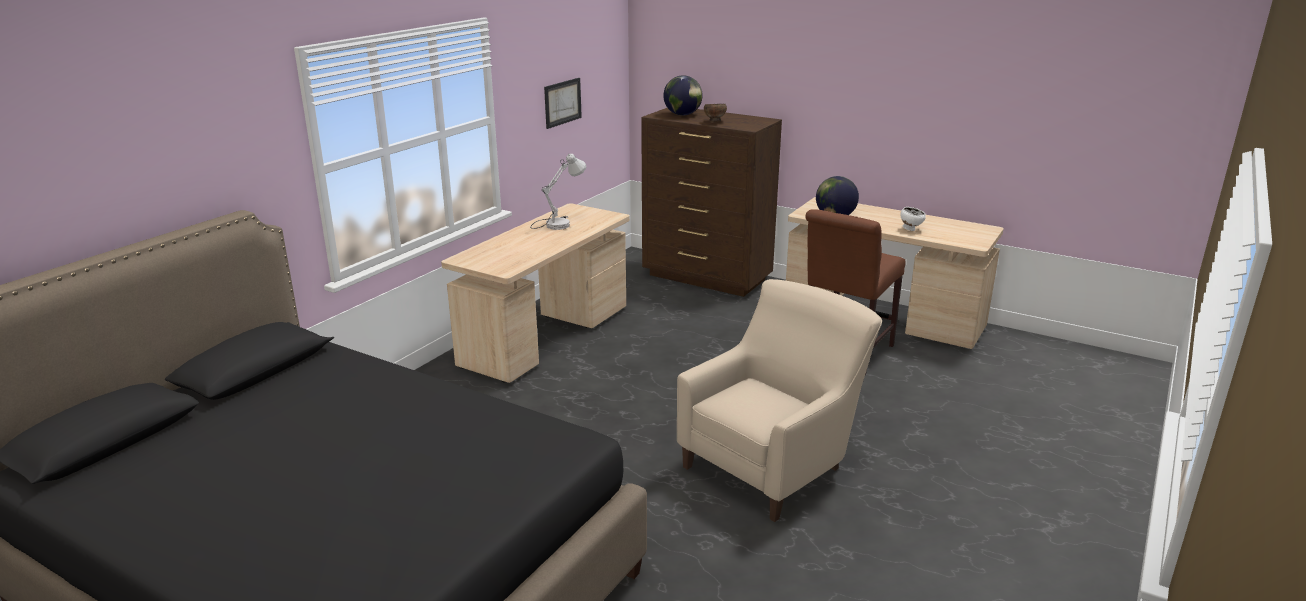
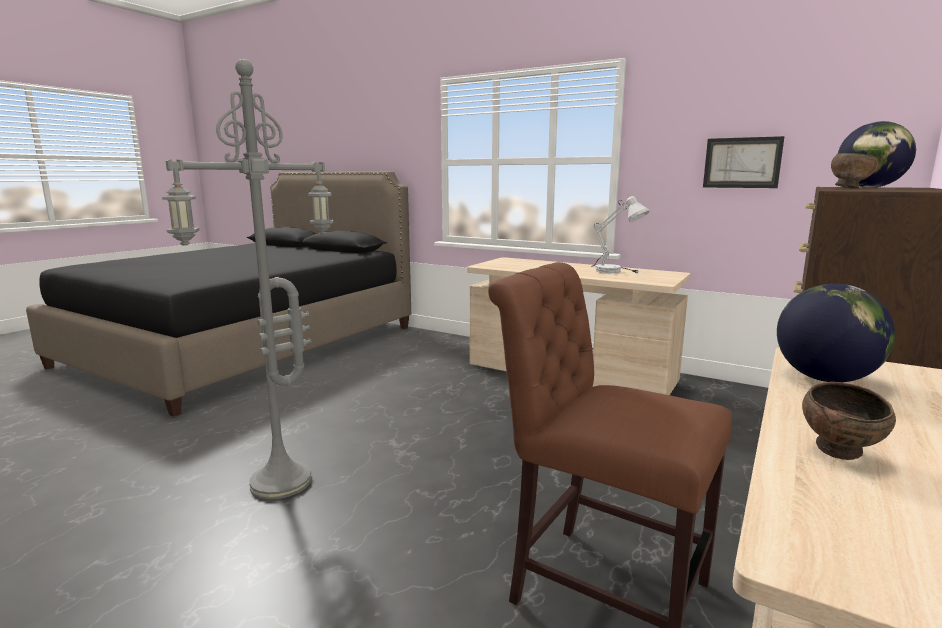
camera: 90 degrees right, 10 degrees down
beige armchair [677,279,882,522] -> grey floor lamp [162,59,333,499]
white bowl [900,207,926,231] -> brown bowl [802,382,896,460]

